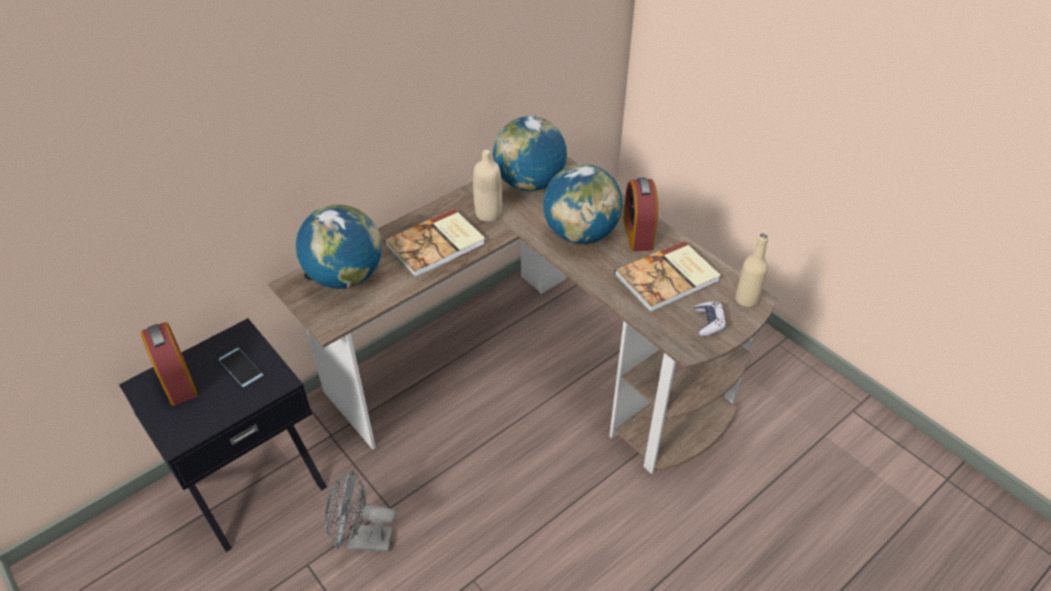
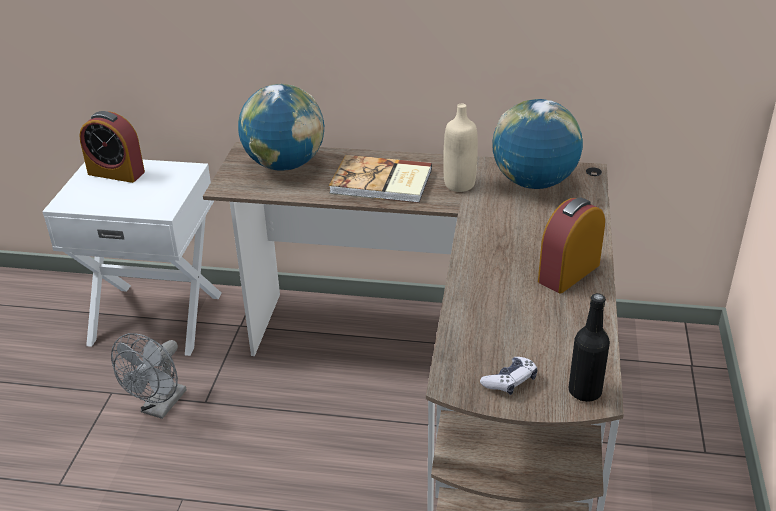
camera: 50 degrees right, 10 degrees down
black nightstand [119,318,327,552] -> white nightstand [42,160,221,356]
alarm clock [141,322,198,406] -> alarm clock turned 90 degrees clockwise [79,111,145,183]
phone [219,348,263,387] -> none
grey fan [325,470,396,552] -> grey fan turned 120 degrees counterclockwise [111,333,186,419]
globe [543,164,623,244] -> none
book [614,241,721,312] -> none
beige bottle [735,233,769,307] -> black bottle [568,293,610,402]

